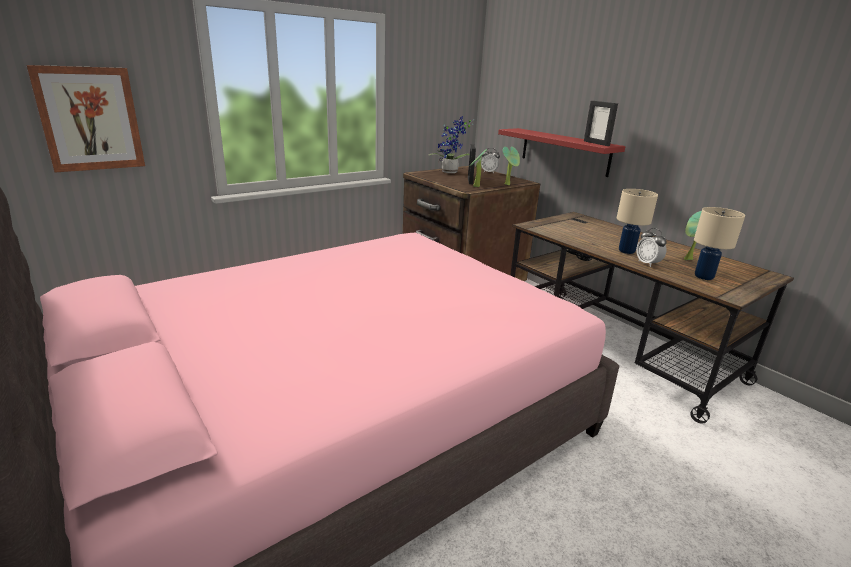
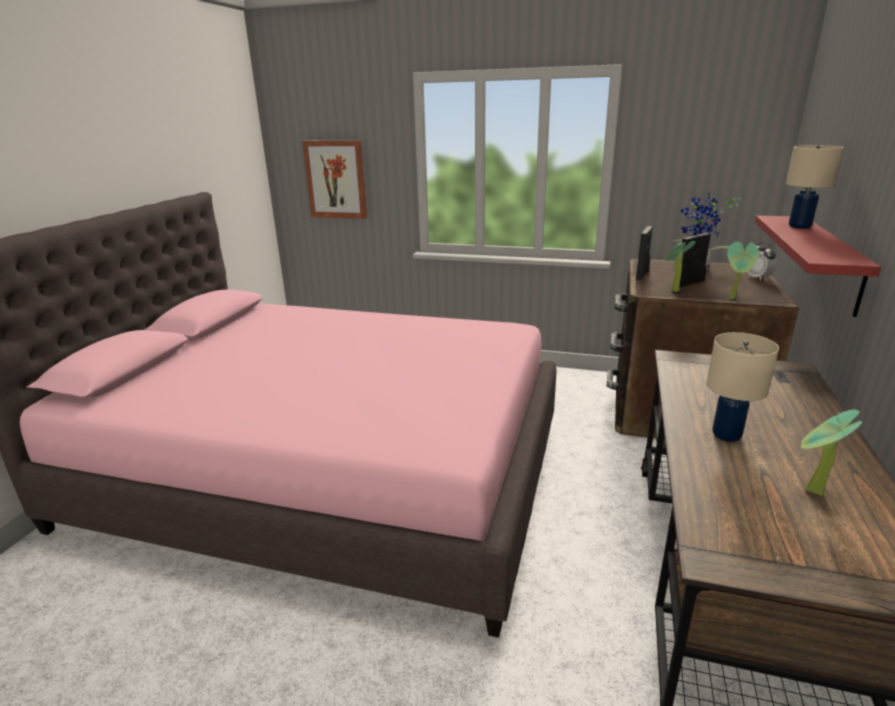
camera: 55 degrees right, 0 degrees up
picture frame [584,101,618,146] -> picture frame moved to [636,226,653,280]
alarm clock [636,228,667,267] -> none
beige table lamp [694,207,745,280] -> beige table lamp moved to [786,145,844,229]

